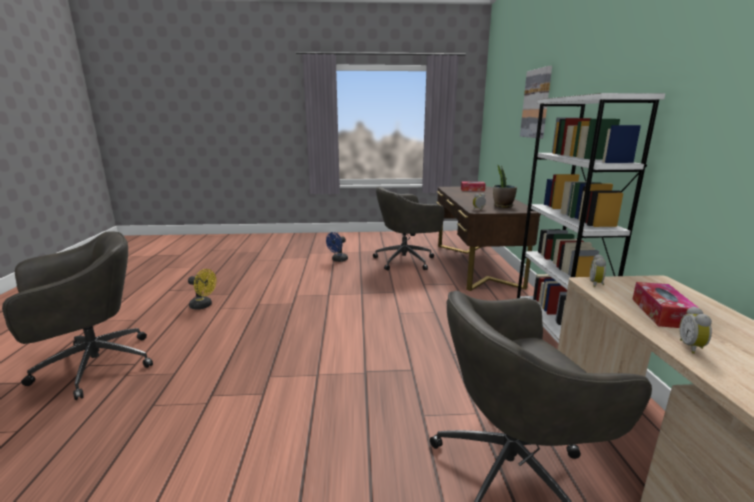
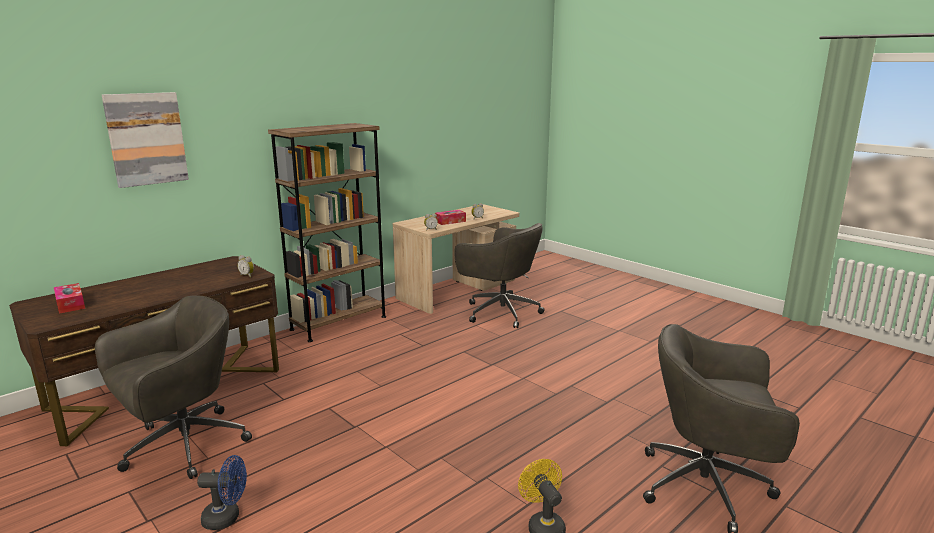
camera: 130 degrees left, 0 degrees up
grey office chair [373,186,444,270] -> grey office chair turned 75 degrees counterclockwise [95,295,252,479]
potted plant [493,164,517,208] -> none
white bookcase [517,93,665,344] -> brown bookcase [268,123,386,342]

